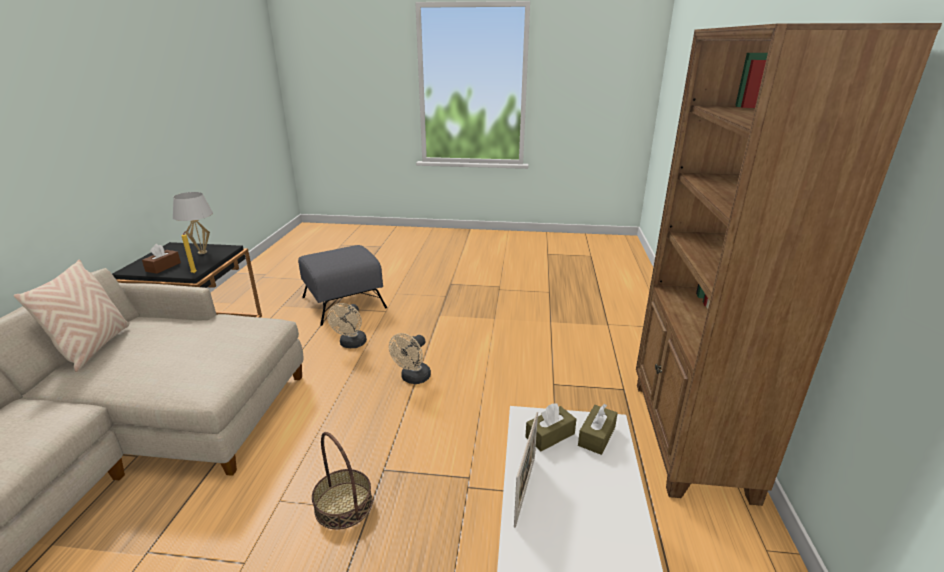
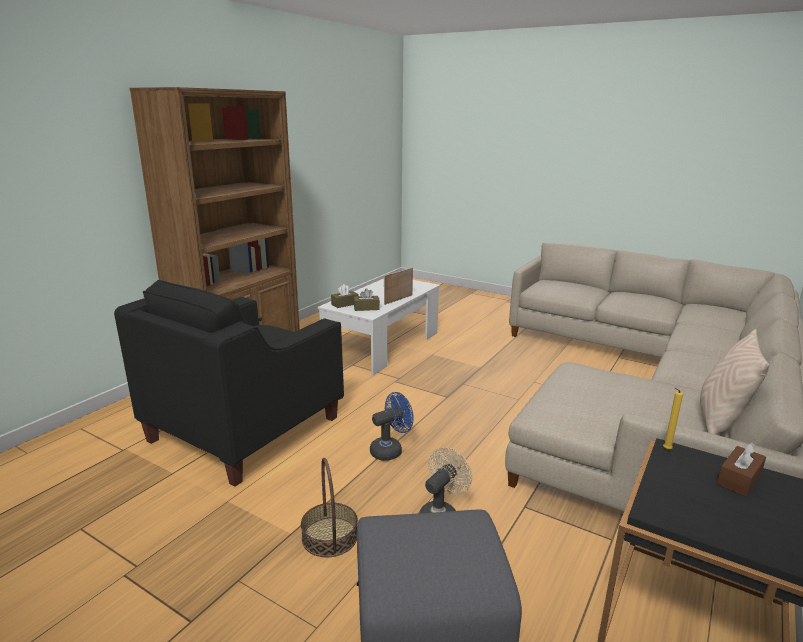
camera: 155 degrees left, 5 degrees down
white table lamp [173,192,213,254] -> none
basket [312,432,373,530] -> basket moved to [301,458,358,558]
beige fan [389,333,431,384] -> blue fan [370,392,414,461]
none -> black armchair [114,280,344,487]

